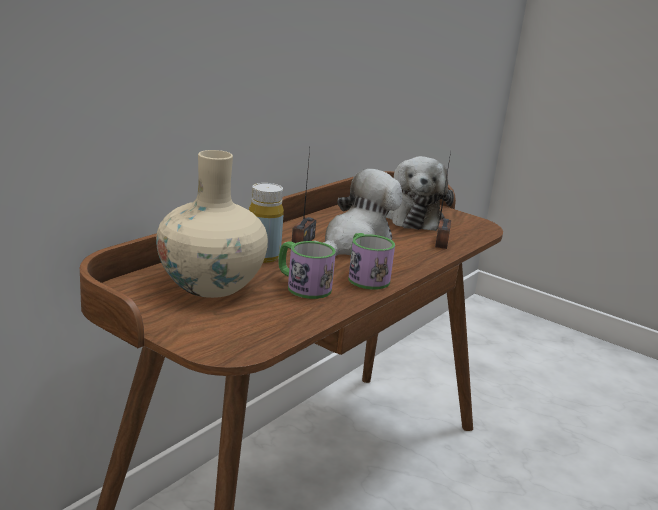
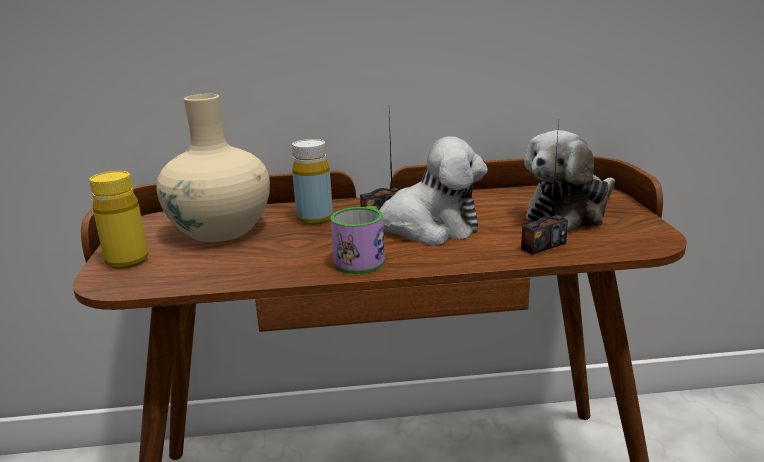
camera: 50 degrees right, 0 degrees up
mug [278,241,336,299] -> none
none -> yellow bottle [89,171,149,269]

